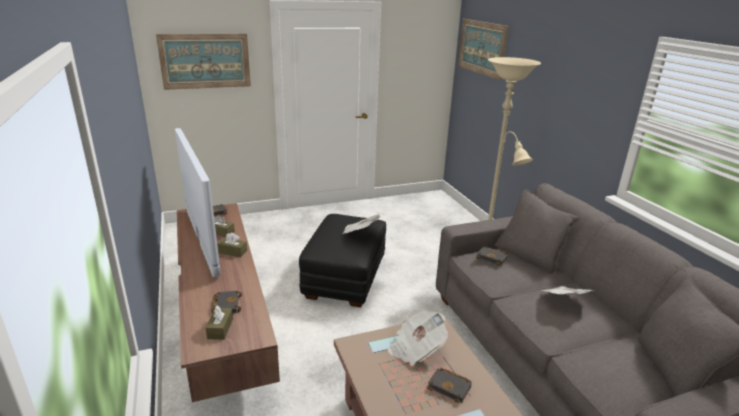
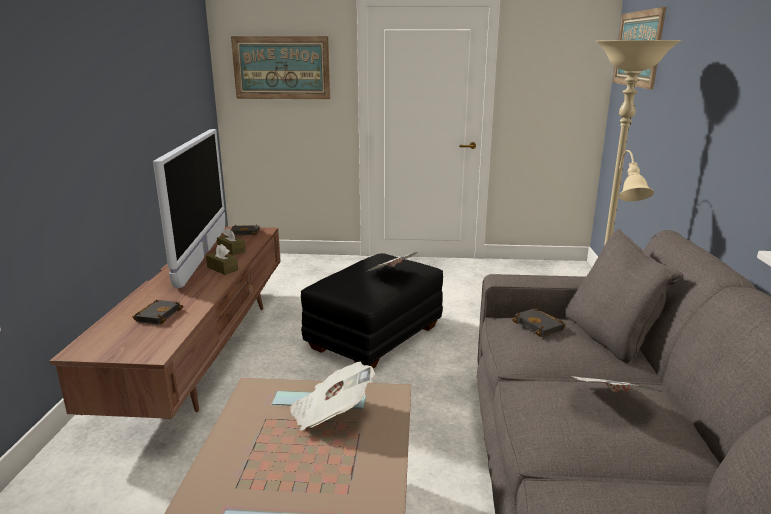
camera: 25 degrees right, 5 degrees down
brown tissue box [206,306,233,340] -> none
black book [427,368,472,403] -> none

